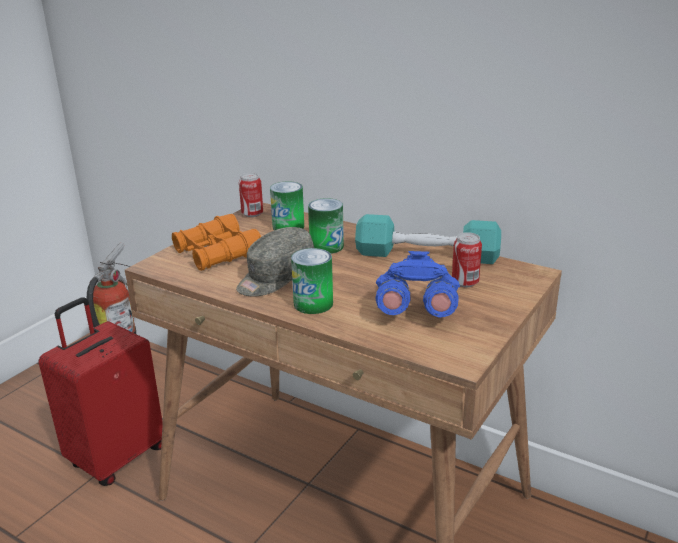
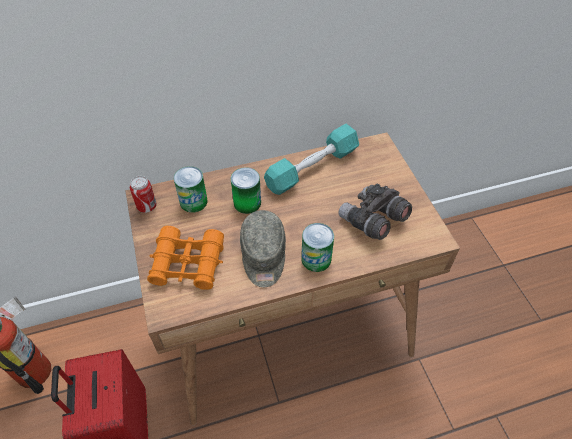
camera: 50 degrees left, 25 degrees up
blue binoculars [375,251,460,318] -> grey binoculars [339,183,412,240]
can [452,232,482,287] -> none

